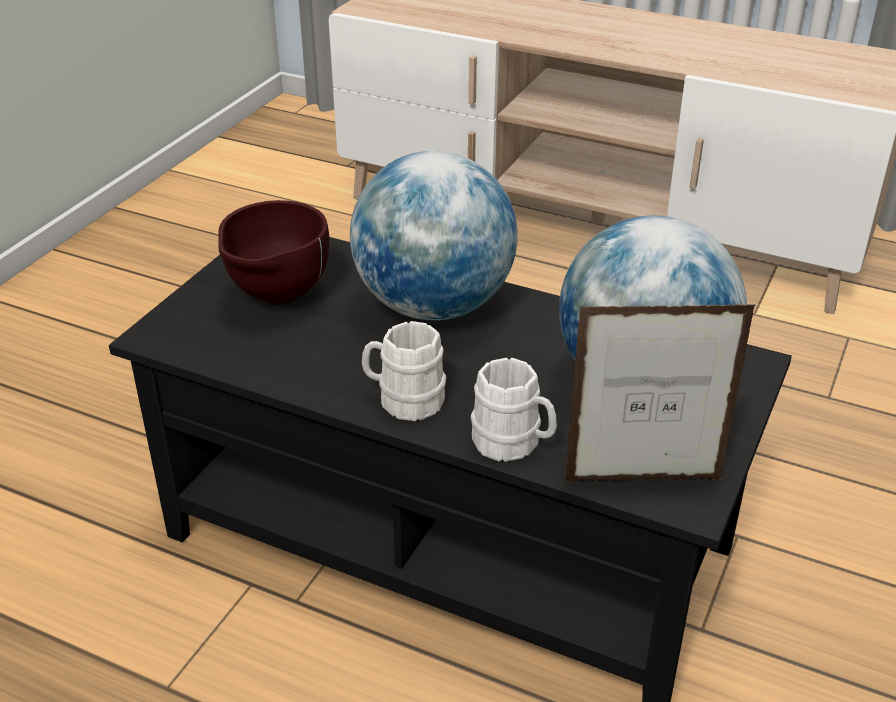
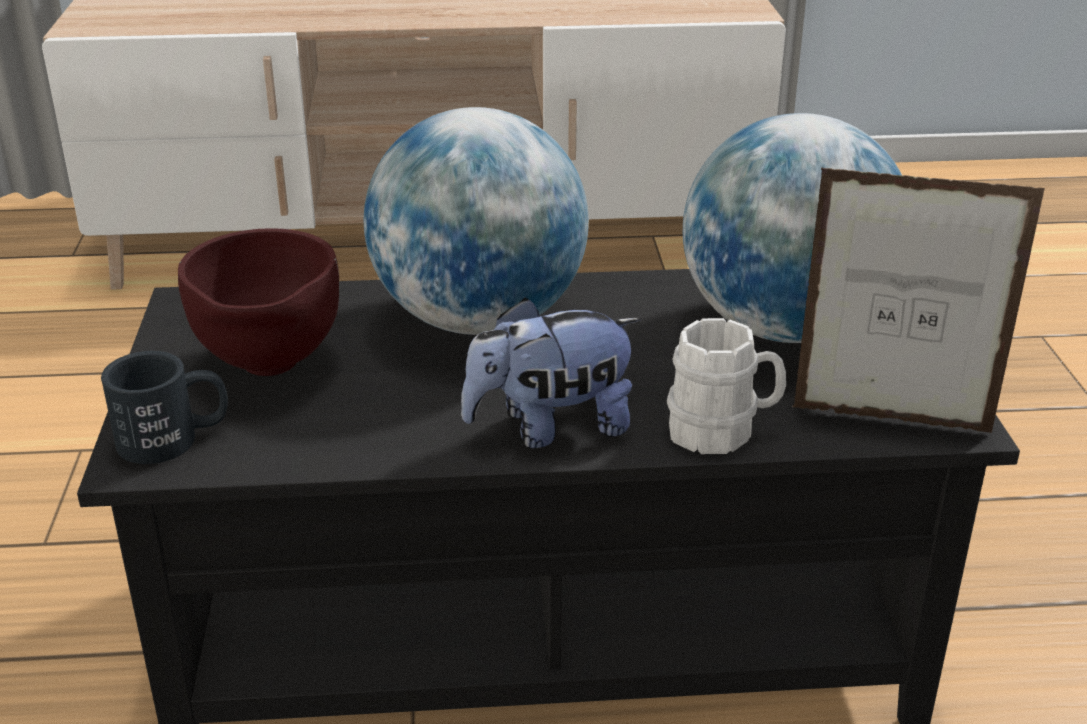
camera: 30 degrees left, 5 degrees down
white mug [362,321,446,421] -> plush toy [461,298,641,448]
picture frame [565,304,756,482] -> picture frame turned 135 degrees counterclockwise [792,168,1045,433]
none -> black mug [101,351,228,464]

